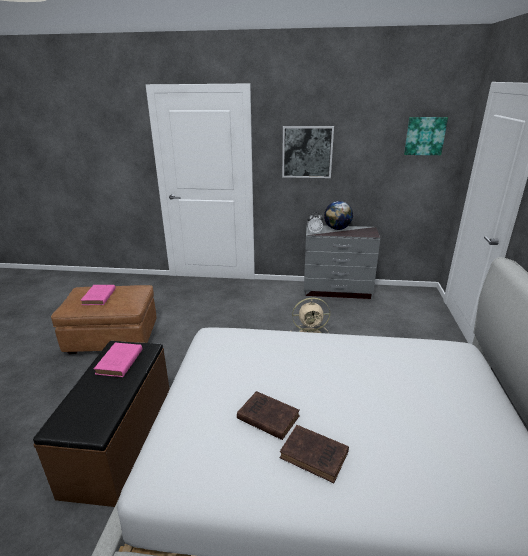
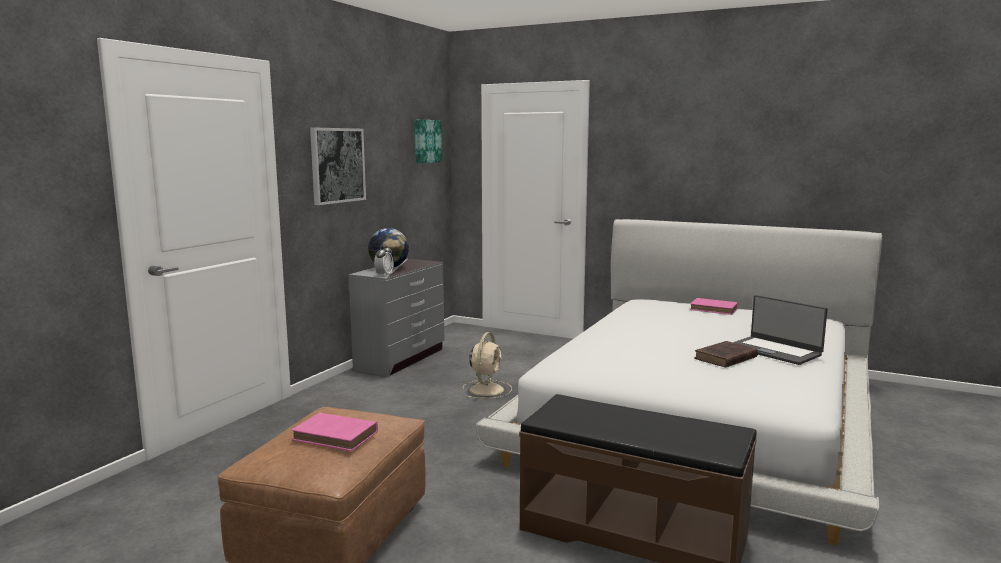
camera: 70 degrees left, 15 degrees down
pink book [94,343,142,377] -> pink book moved to [690,298,738,315]
brown book [280,425,349,483] -> laptop [733,295,828,365]

